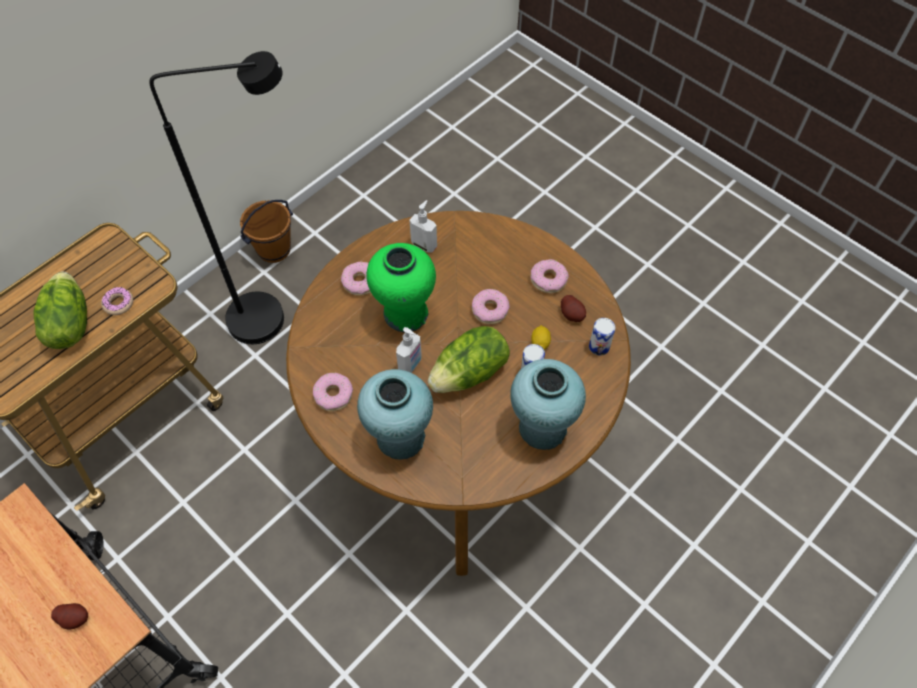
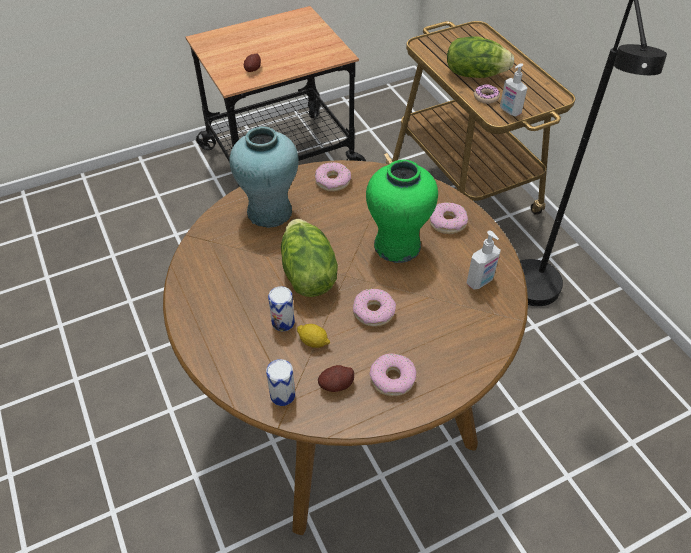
camera: 110 degrees right, 10 degrees down
brown bucket [240,200,293,263] -> none
soap dispenser [396,327,422,373] -> soap dispenser moved to [500,63,527,116]
turquoise vase [510,359,586,450] -> none

